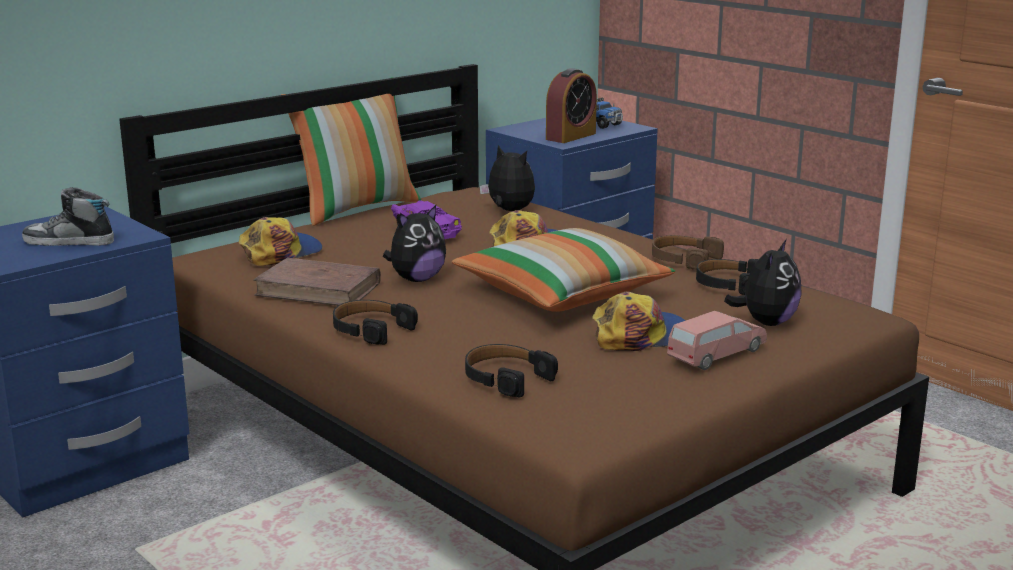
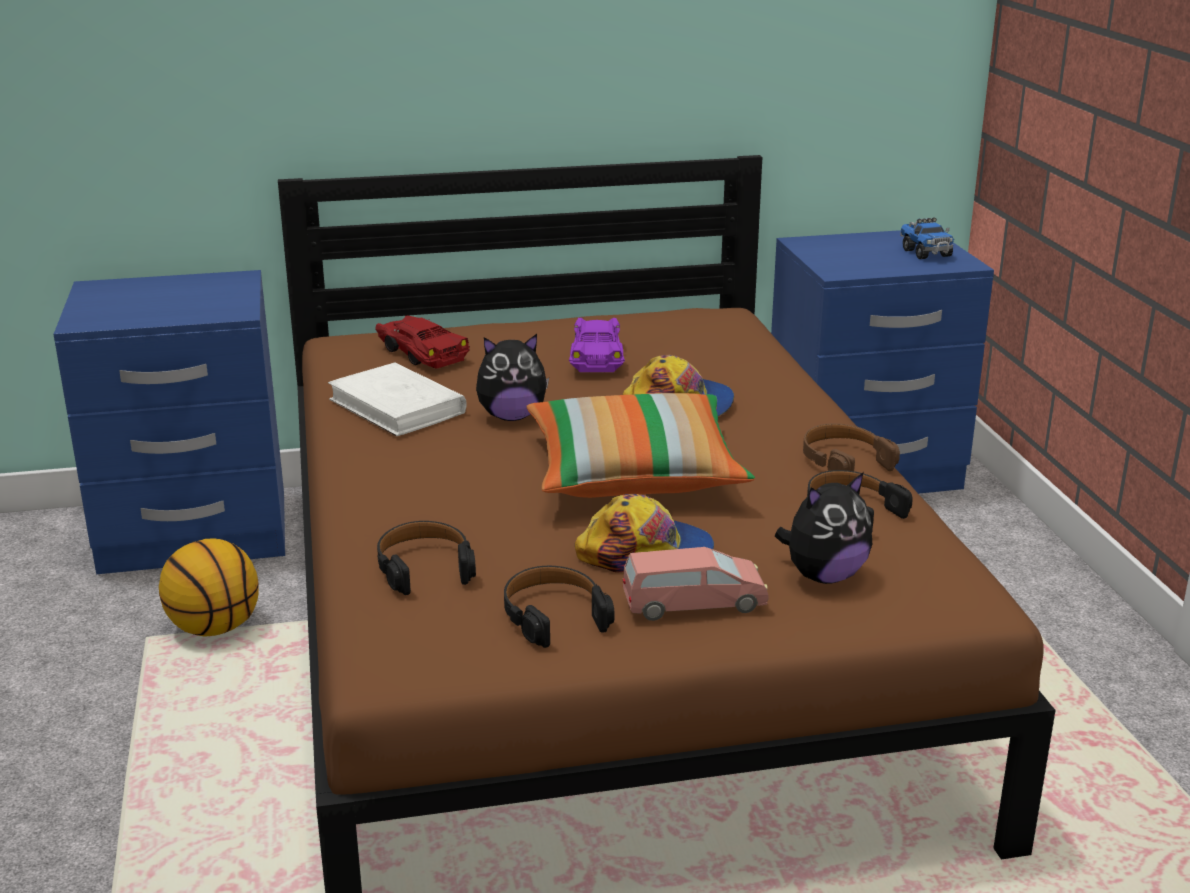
camera: 30 degrees right, 5 degrees up
shoe [22,187,114,246] -> none
cap [239,217,323,266] -> red toy car [375,316,470,369]
brown book [253,258,381,306] -> white book [328,362,467,436]
pillow [281,77,421,226] -> none
black headphones [333,300,418,345] -> black headphones moved to [504,566,614,648]
plush toy [480,145,535,211] -> none
alarm clock [546,68,597,143] -> none
none -> basketball [159,538,259,637]

